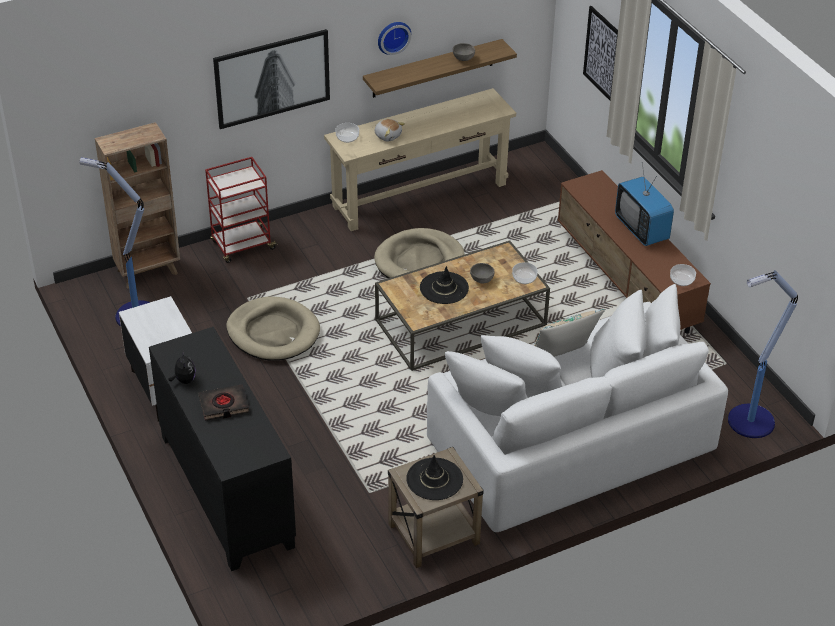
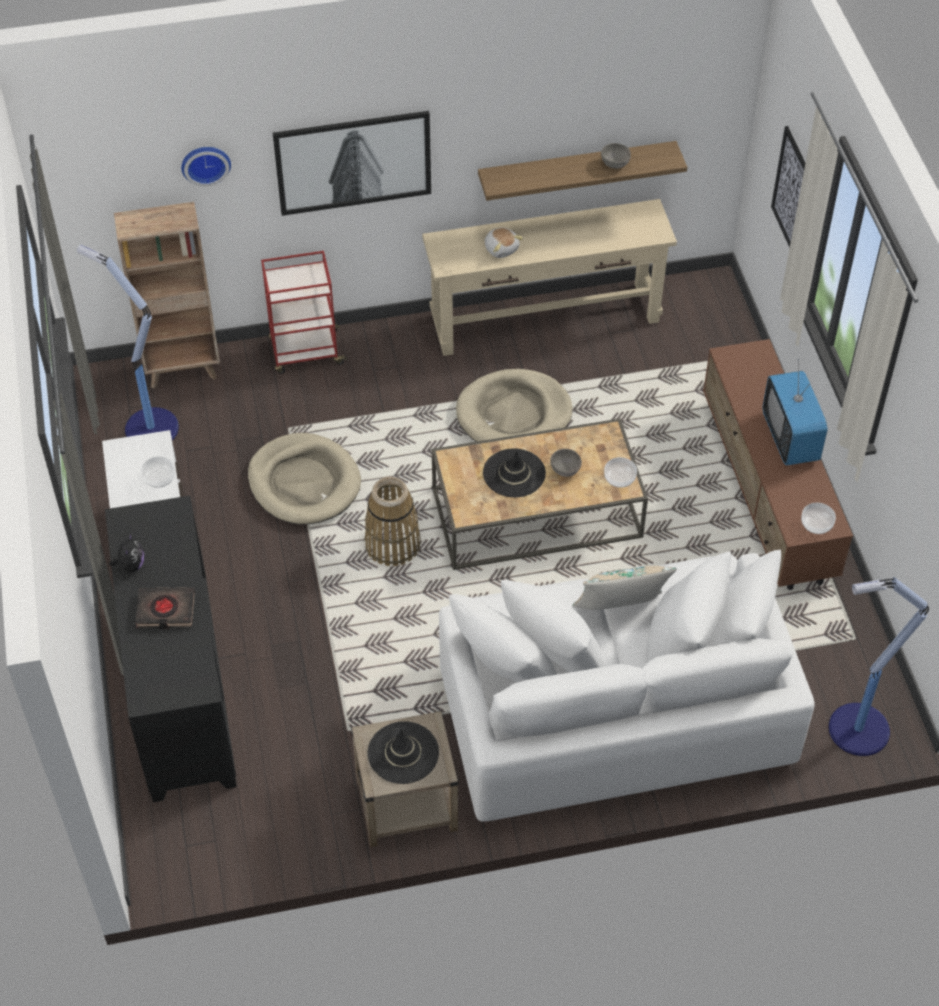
camera: 15 degrees right, 10 degrees up
bowl [335,123,359,143] -> bowl moved to [141,456,175,488]
wall clock [378,22,411,55] -> wall clock moved to [181,147,231,187]
none -> basket [364,477,421,566]

